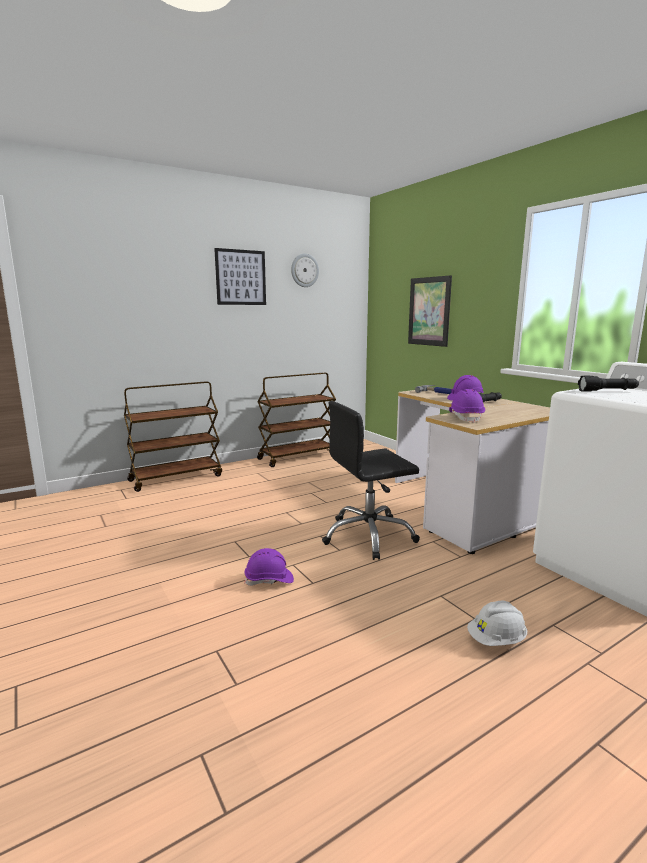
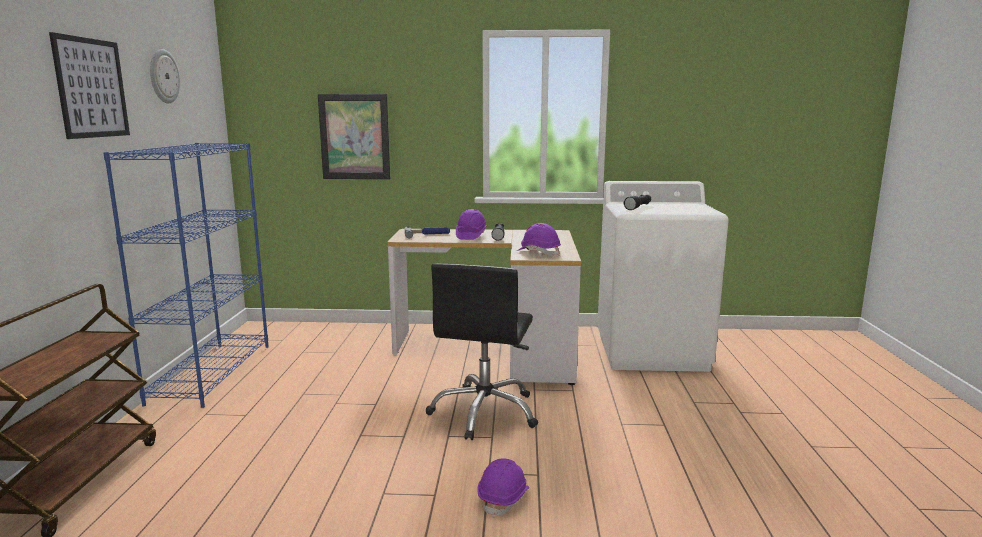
camera: 55 degrees left, 0 degrees up
brown cart [257,372,336,467] -> blue bookcase [103,143,269,408]
white hard hat [467,600,527,646] -> none

